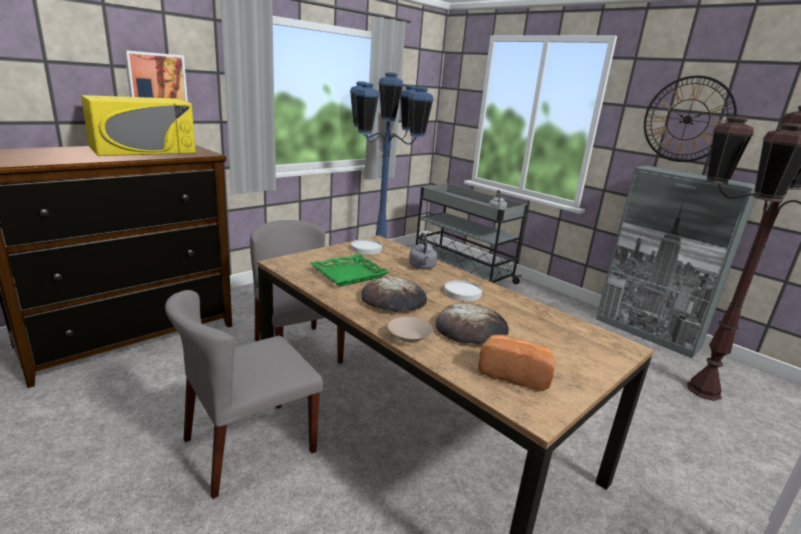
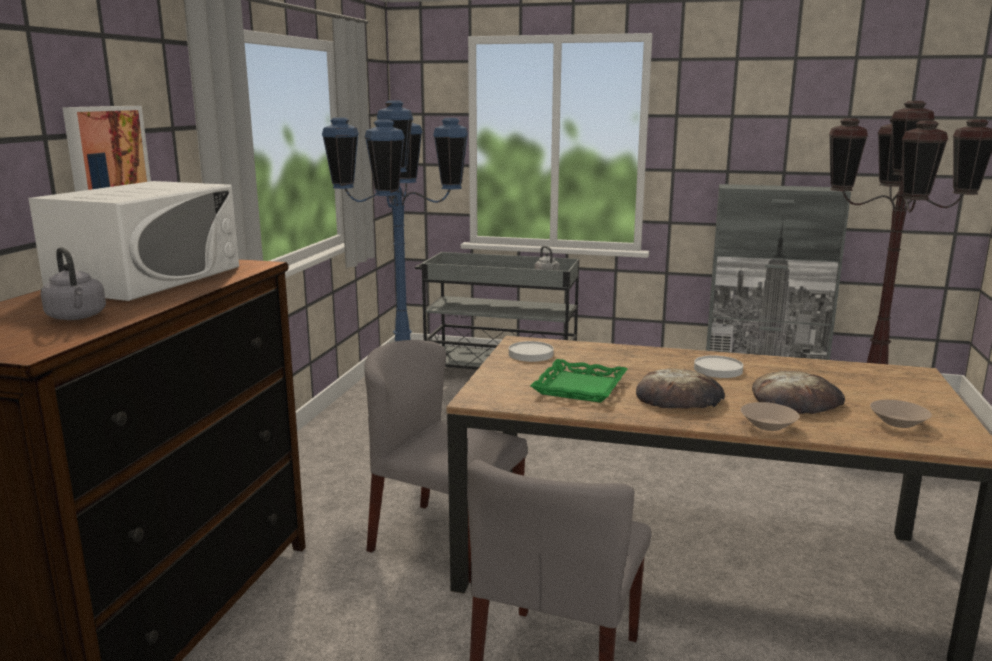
camera: 30 degrees left, 5 degrees down
yellow microwave [81,95,196,156] -> white microwave [28,181,239,301]
grey kettle [409,232,437,269] -> grey kettle moved to [41,247,106,320]
bread [478,335,555,391] -> beige bowl [870,400,932,428]
wall clock [644,76,737,162] -> none

